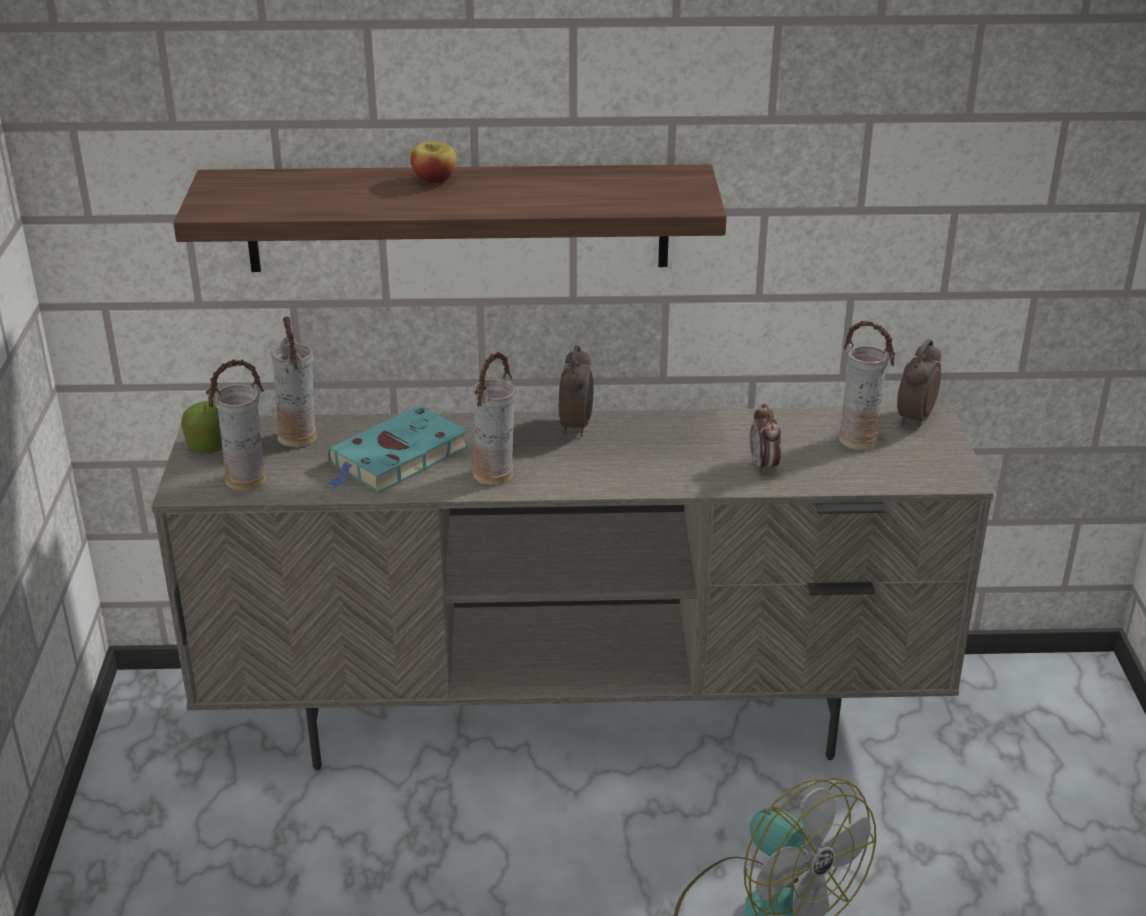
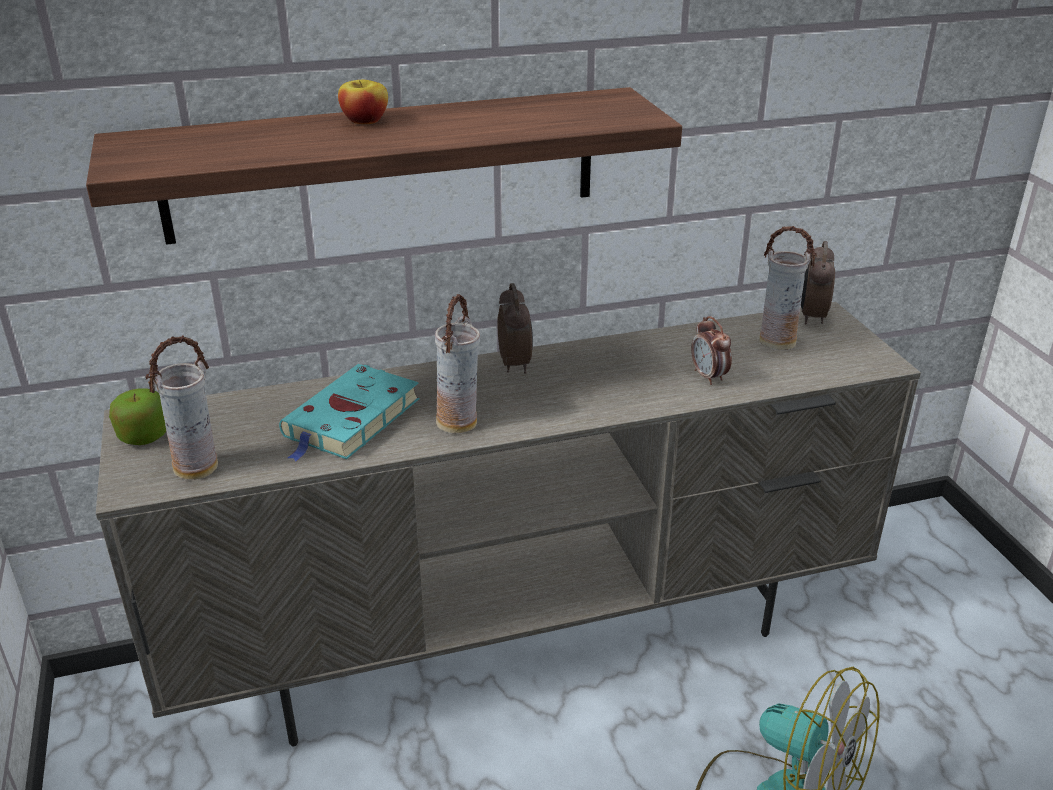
camera: 15 degrees left, 0 degrees up
vase [271,317,317,447] -> none

